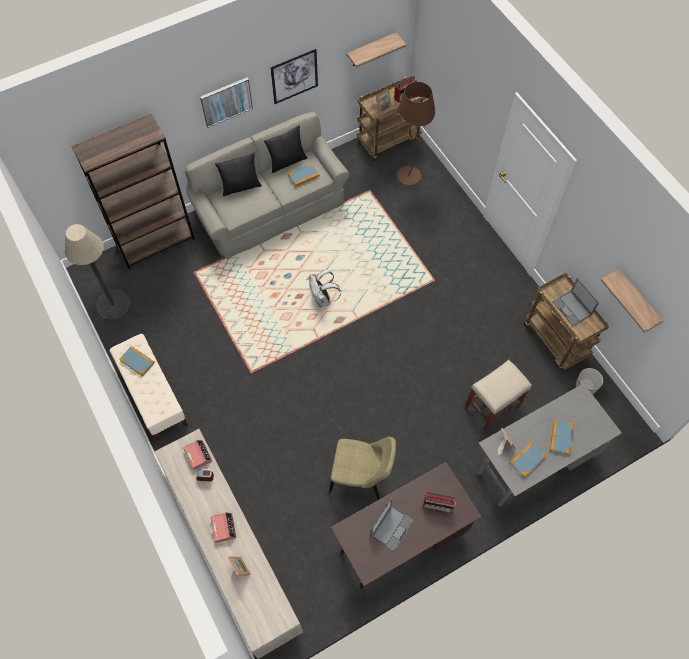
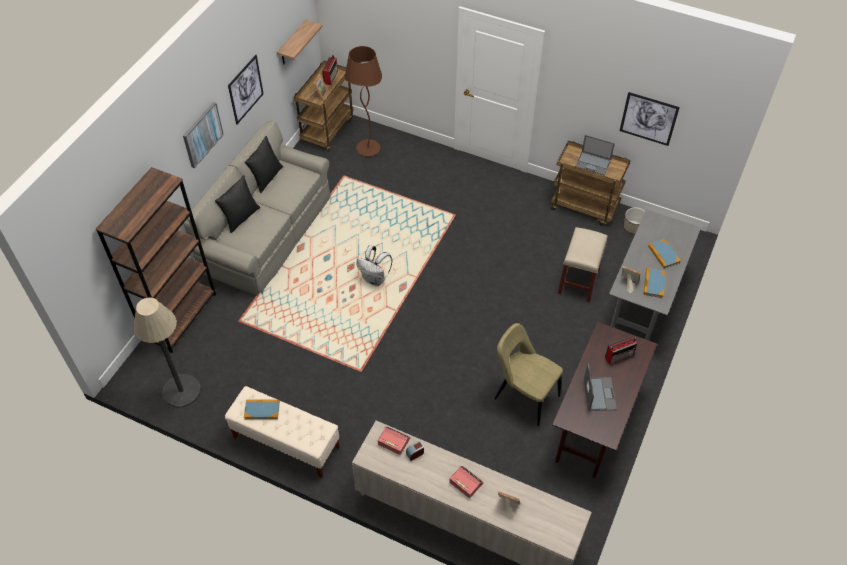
camera: 35 degrees left, 10 degrees down
book [288,163,319,187] -> none
beige chair [329,437,396,500] -> beige chair turned 120 degrees counterclockwise [494,323,563,426]
shelf [601,269,663,332] -> picture [620,92,680,146]

